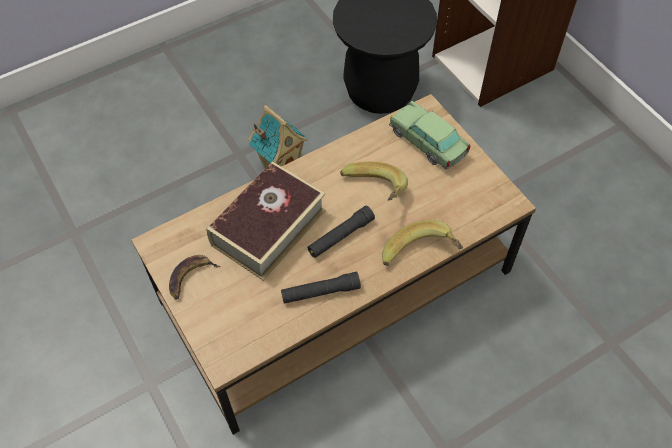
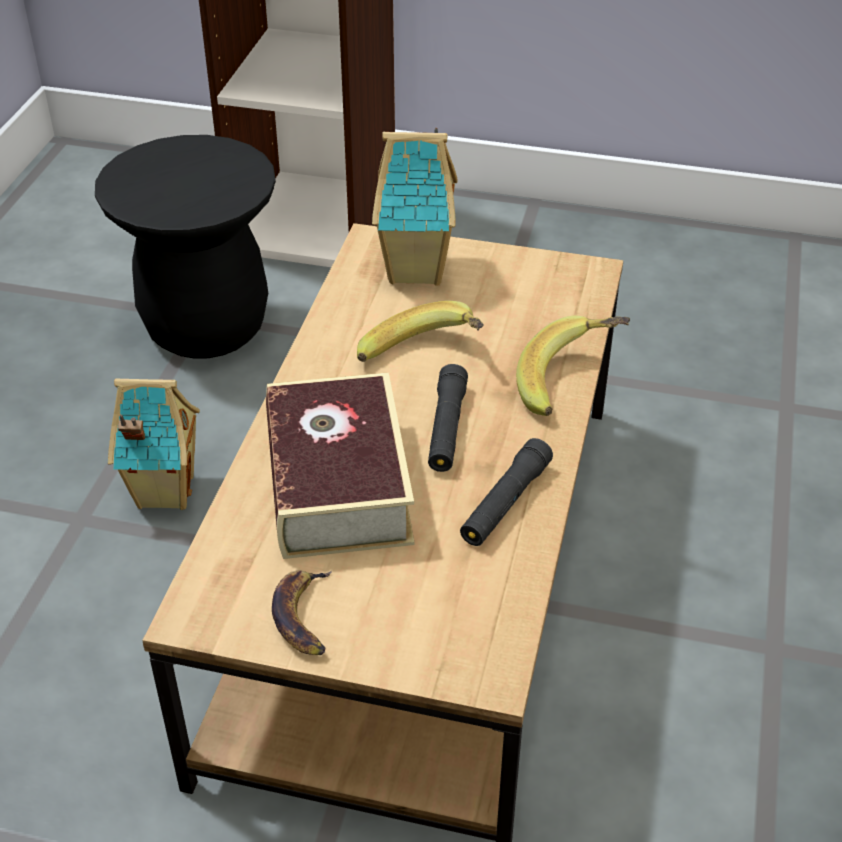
camera: 45 degrees left, 15 degrees down
toy car [389,101,470,170] -> toy house [372,128,458,286]

